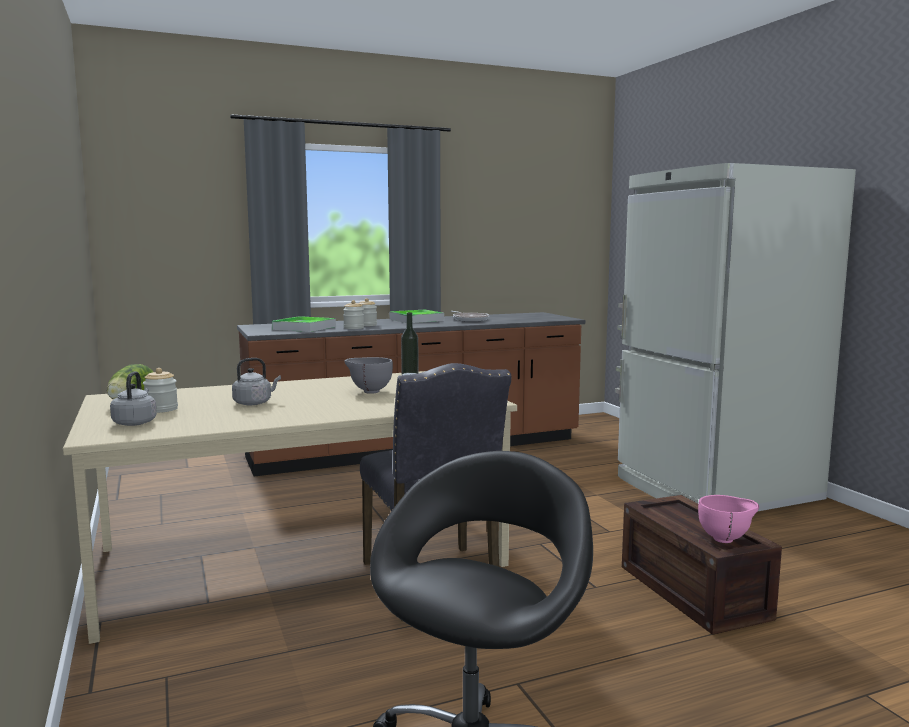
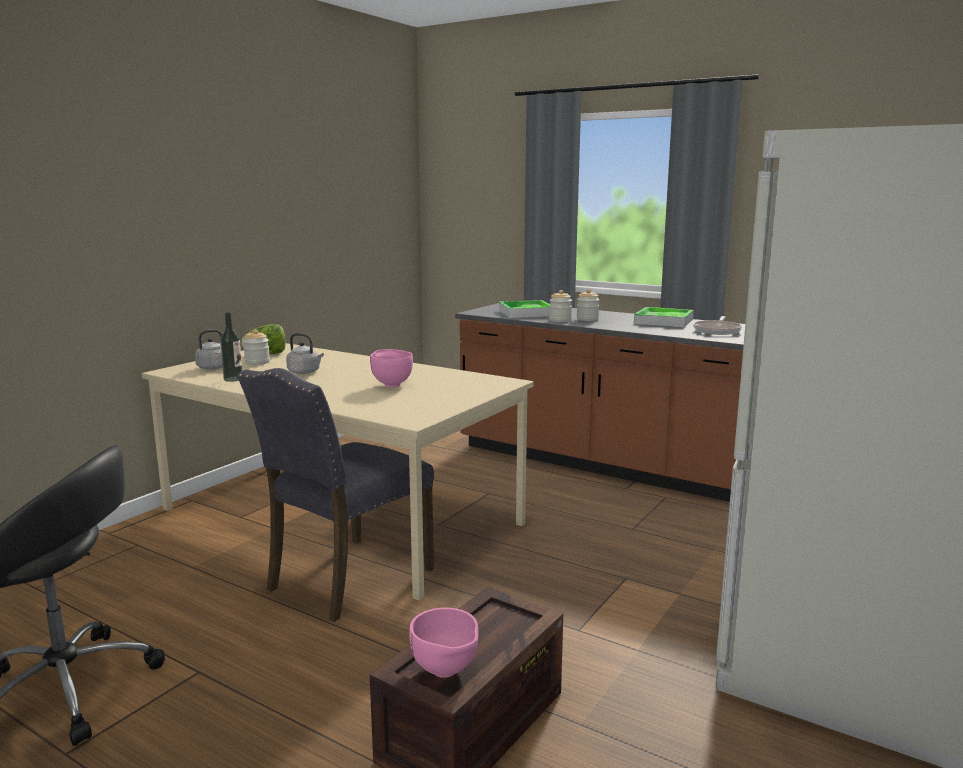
camera: 55 degrees right, 5 degrees up
grey bowl [345,357,393,394] -> pink bowl [370,349,413,387]
bottle [401,312,419,375] -> bottle moved to [220,312,242,382]

